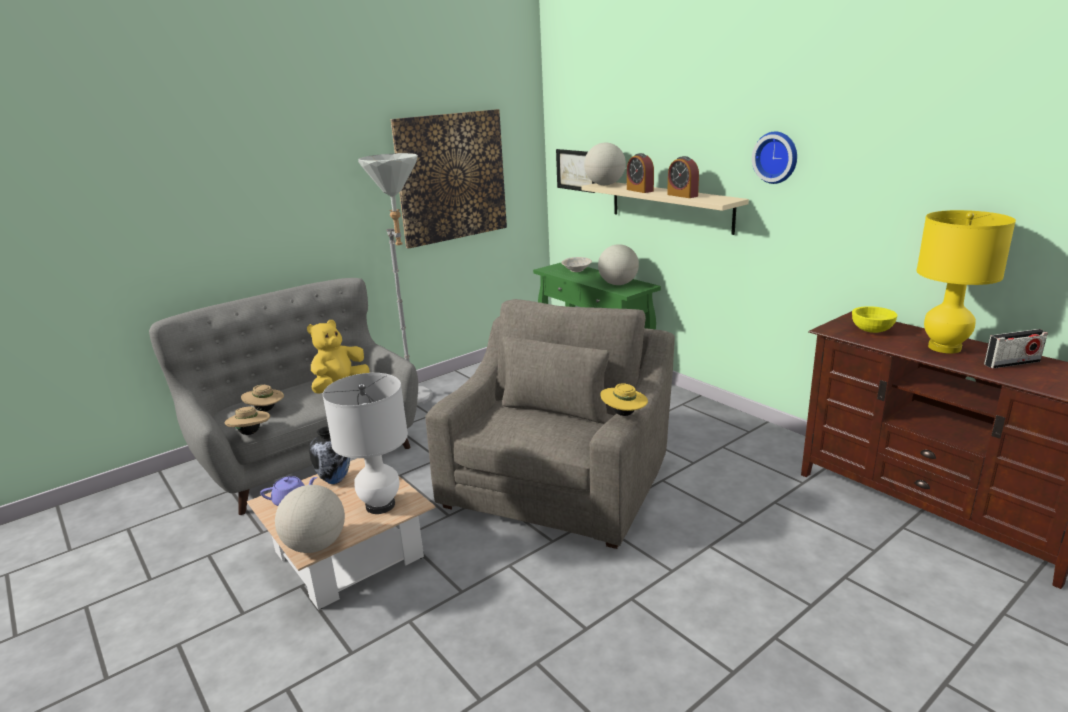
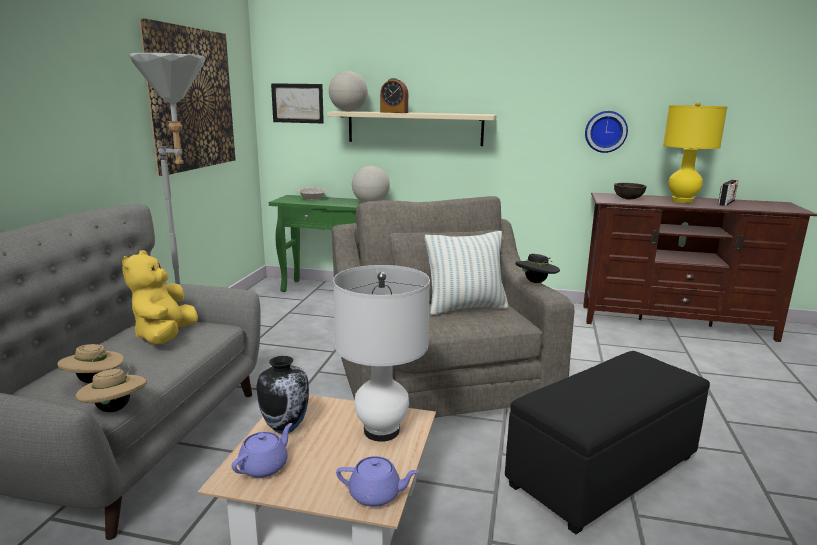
camera: 40 degrees left, 5 degrees down
globe [275,485,345,553] -> purple teapot [336,456,419,507]
yellow hat [600,384,648,416] -> black hat [515,254,560,283]
alarm clock [667,156,699,198] -> none
wall clock [752,132,797,184] -> wall clock moved to [585,111,628,153]
yellow bowl [852,306,898,333] -> brown bowl [614,183,647,199]
none -> pillow [425,231,509,315]
none -> black ottoman [505,351,710,534]

